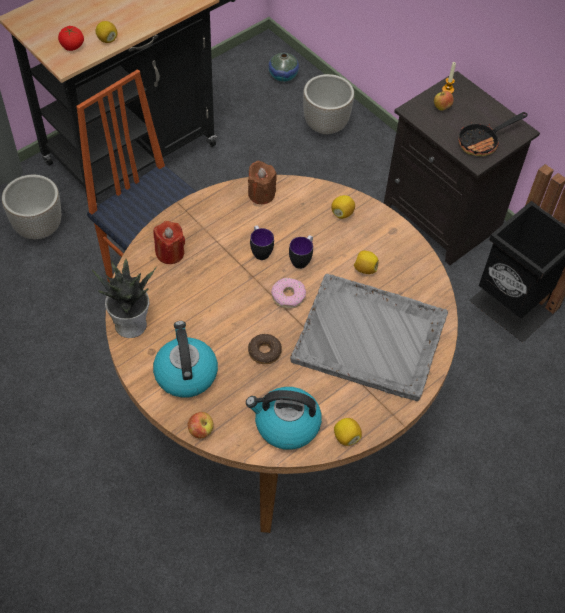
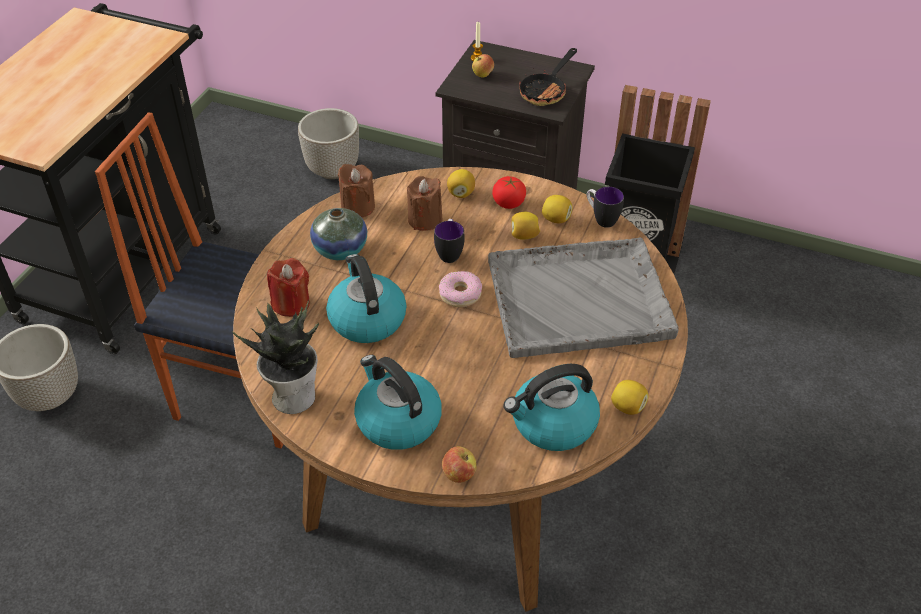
camera: 25 degrees left, 10 degrees down
tomato [58,26,84,51] -> tomato moved to [492,176,526,209]
lemon [95,21,118,43] -> lemon moved to [542,195,572,223]
donut [248,334,282,364] -> none
mug [250,226,274,260] -> mug moved to [587,187,624,228]
vase [268,53,299,82] -> vase moved to [310,208,367,260]
none -> kettle [326,254,407,343]
none -> brown candle [407,176,443,231]

